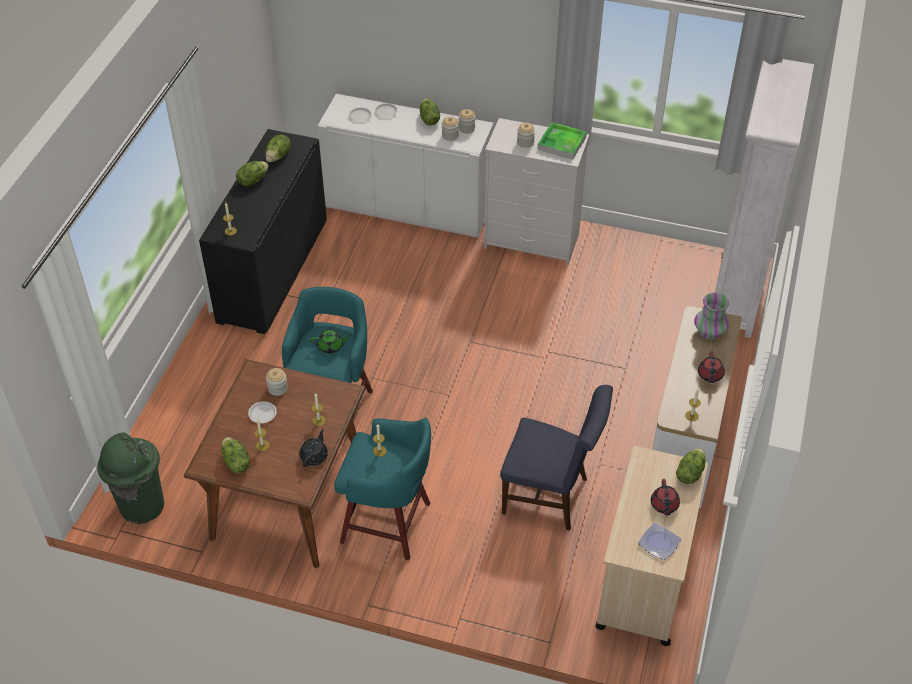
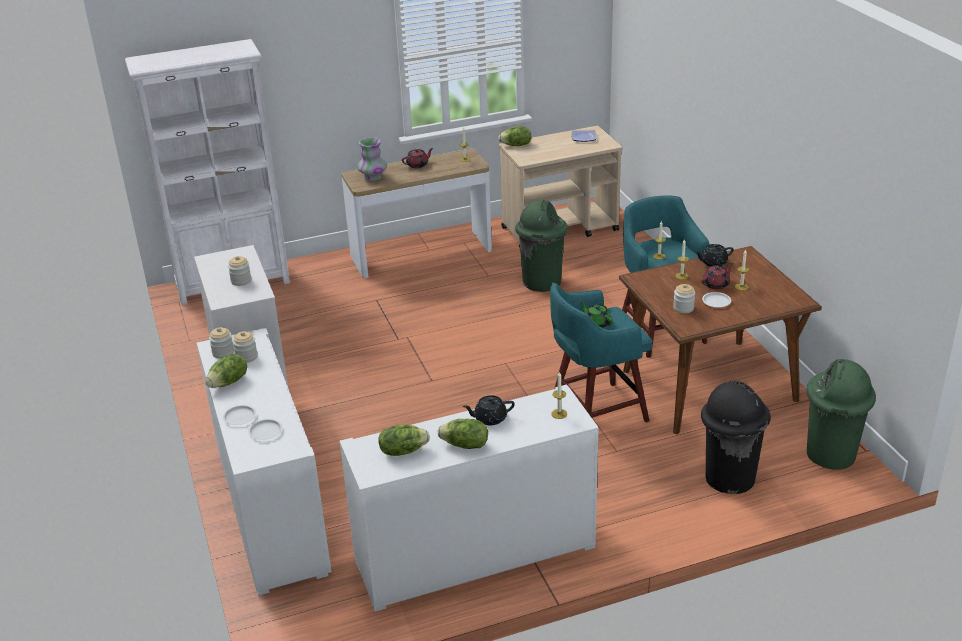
camera: 125 degrees left, 15 degrees down
black cabinet [199,129,327,334] -> white cabinet [339,385,599,612]
lettuce [221,437,250,473] -> none
blue chair [500,385,613,531] -> green trash can [515,200,568,292]
tray [538,122,587,160] -> none
red teapot [651,479,680,515] -> red teapot moved to [702,263,733,289]
none -> black teapot [463,395,515,425]
none -> black trash can [701,381,771,494]

